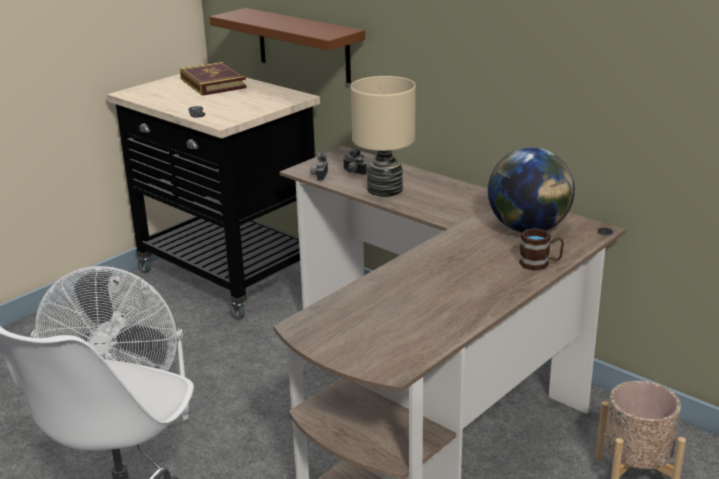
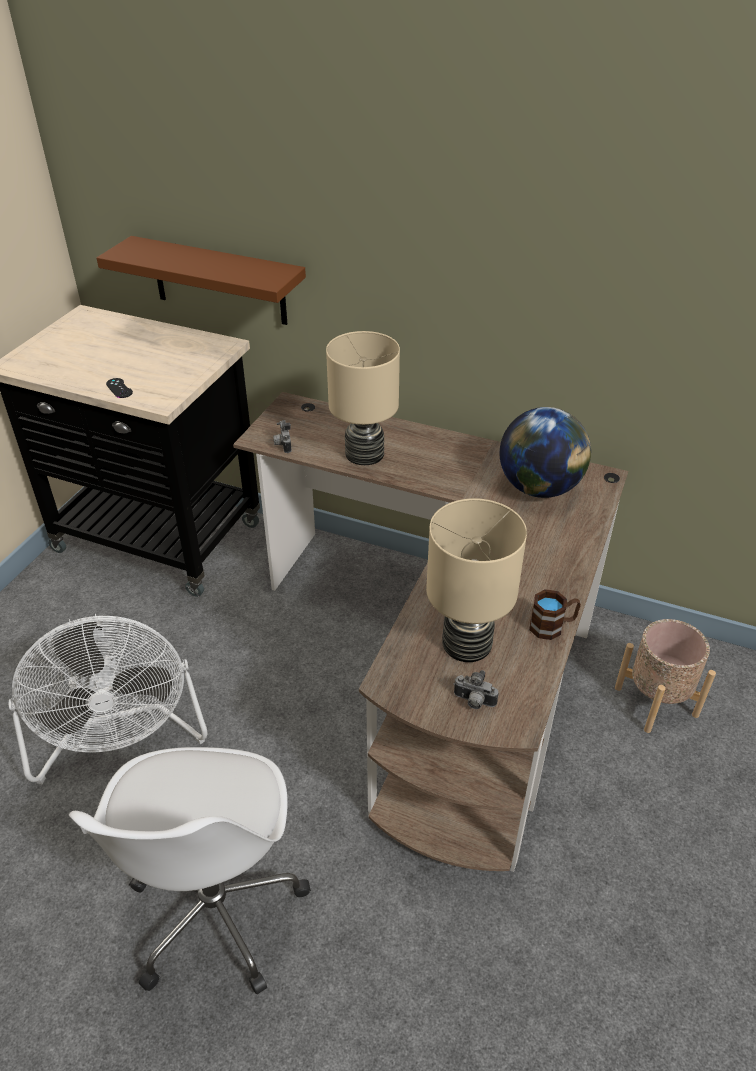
camera: 20 degrees left, 15 degrees up
book [180,62,247,96] -> none
camera [343,148,367,175] -> camera moved to [454,670,498,709]
brown mug [519,228,564,271] -> brown mug moved to [529,589,581,640]
none -> beige table lamp [426,498,527,662]

